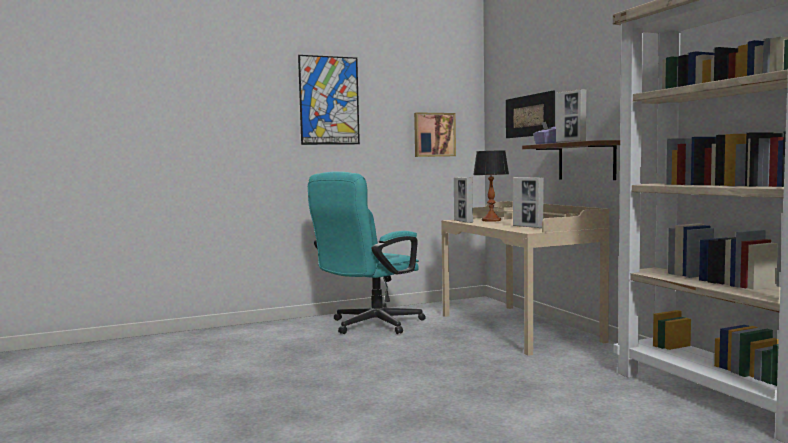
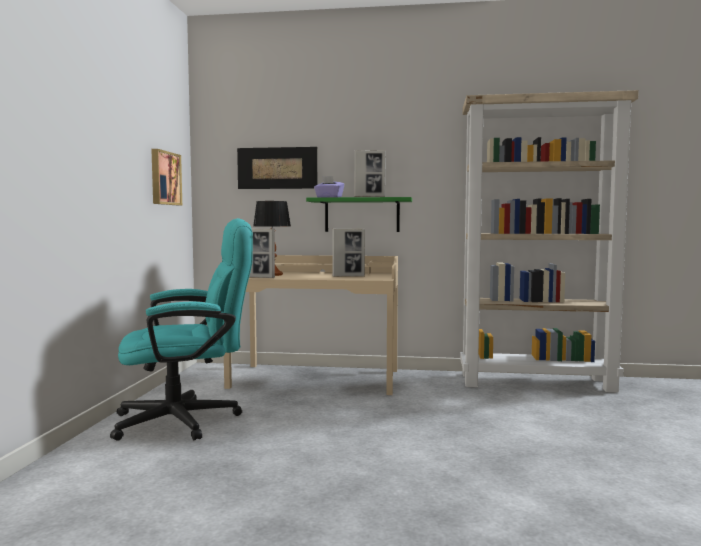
camera: 60 degrees left, 0 degrees up
picture [298,55,360,145] -> none
turquoise office chair [308,171,426,334] -> turquoise office chair turned 90 degrees counterclockwise [110,218,253,441]
brown shelf [522,140,620,180] -> green shelf [306,197,412,232]

